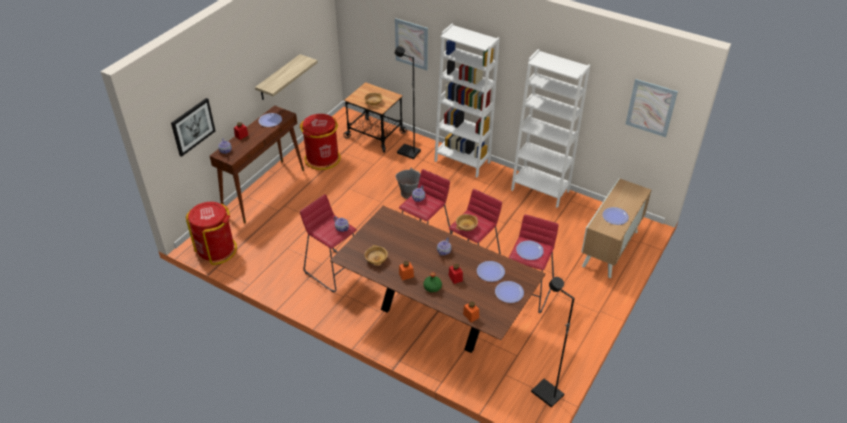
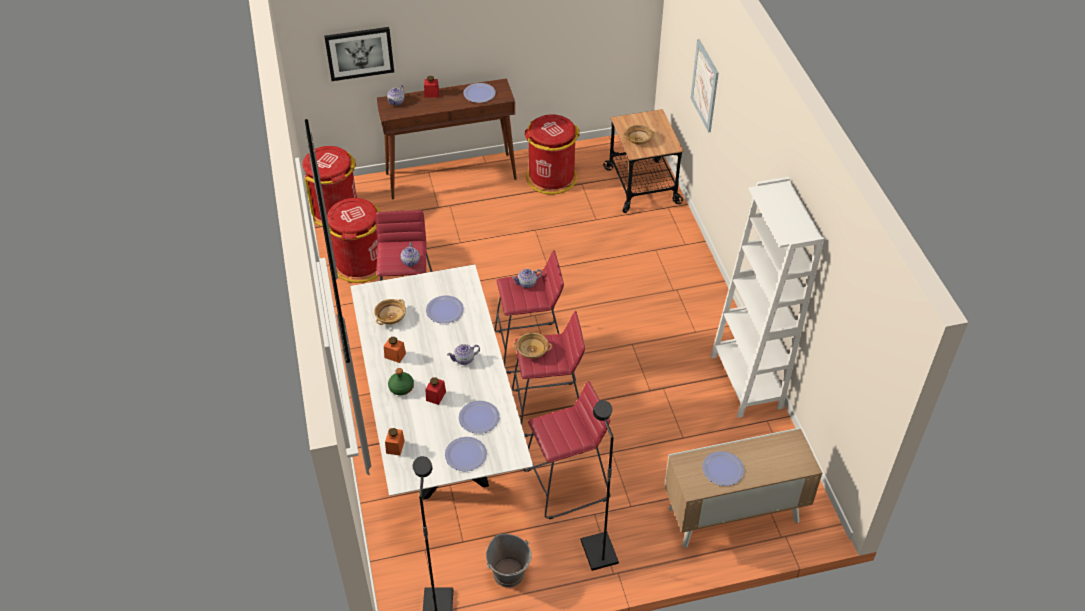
camera: 45 degrees right, 5 degrees up
shelf [255,54,318,100] -> none
brown dining table [330,206,546,353] -> white dining table [350,264,533,500]
black floor lamp [395,46,421,159] -> black floor lamp moved to [581,400,619,571]
grey bucket [395,168,420,199] -> grey bucket moved to [486,534,532,588]
white bookcase [434,24,500,177] -> none
plate [516,241,544,260] -> plate moved to [426,296,464,324]
picture [626,79,678,137] -> none
none -> red trash can [327,198,380,283]

